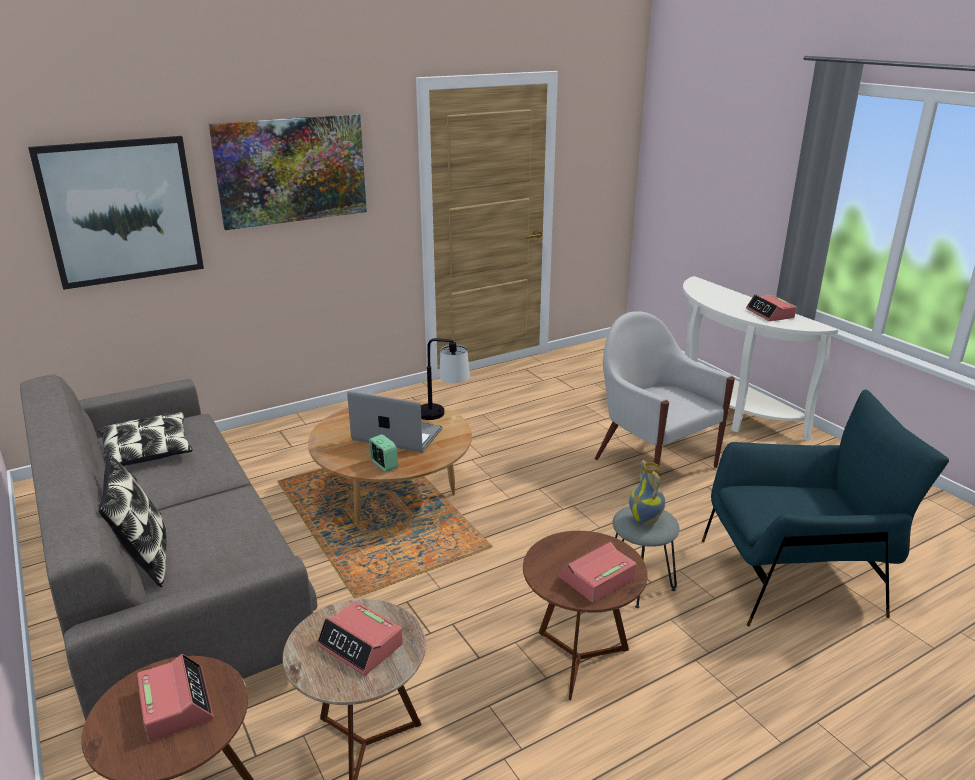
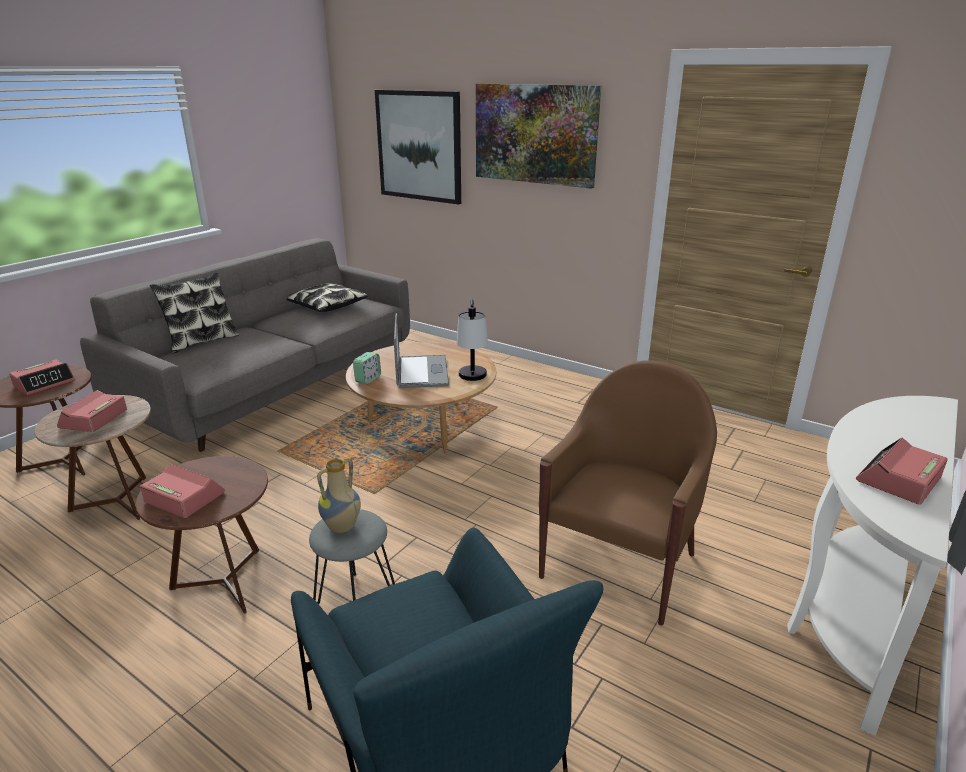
camera: 65 degrees right, 0 degrees up
white armchair [595,311,735,474] -> brown armchair [539,361,717,626]

